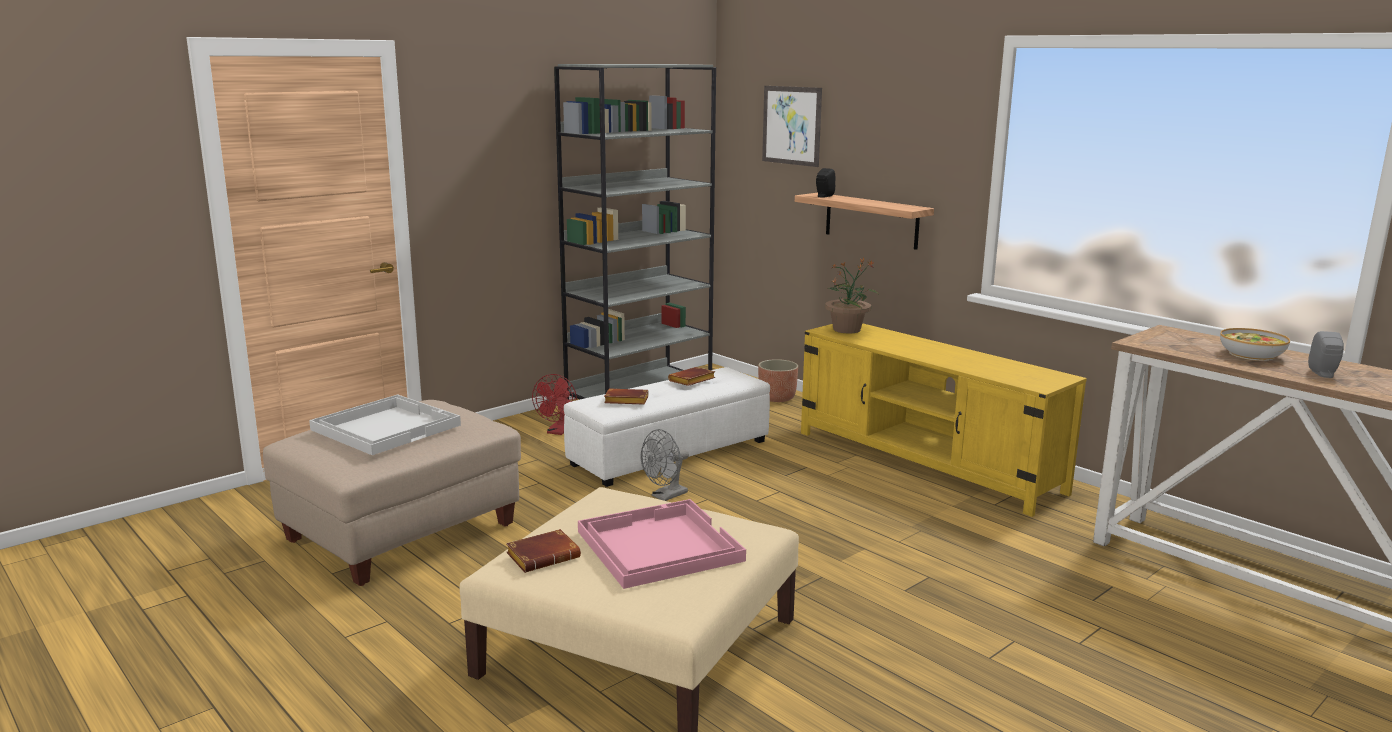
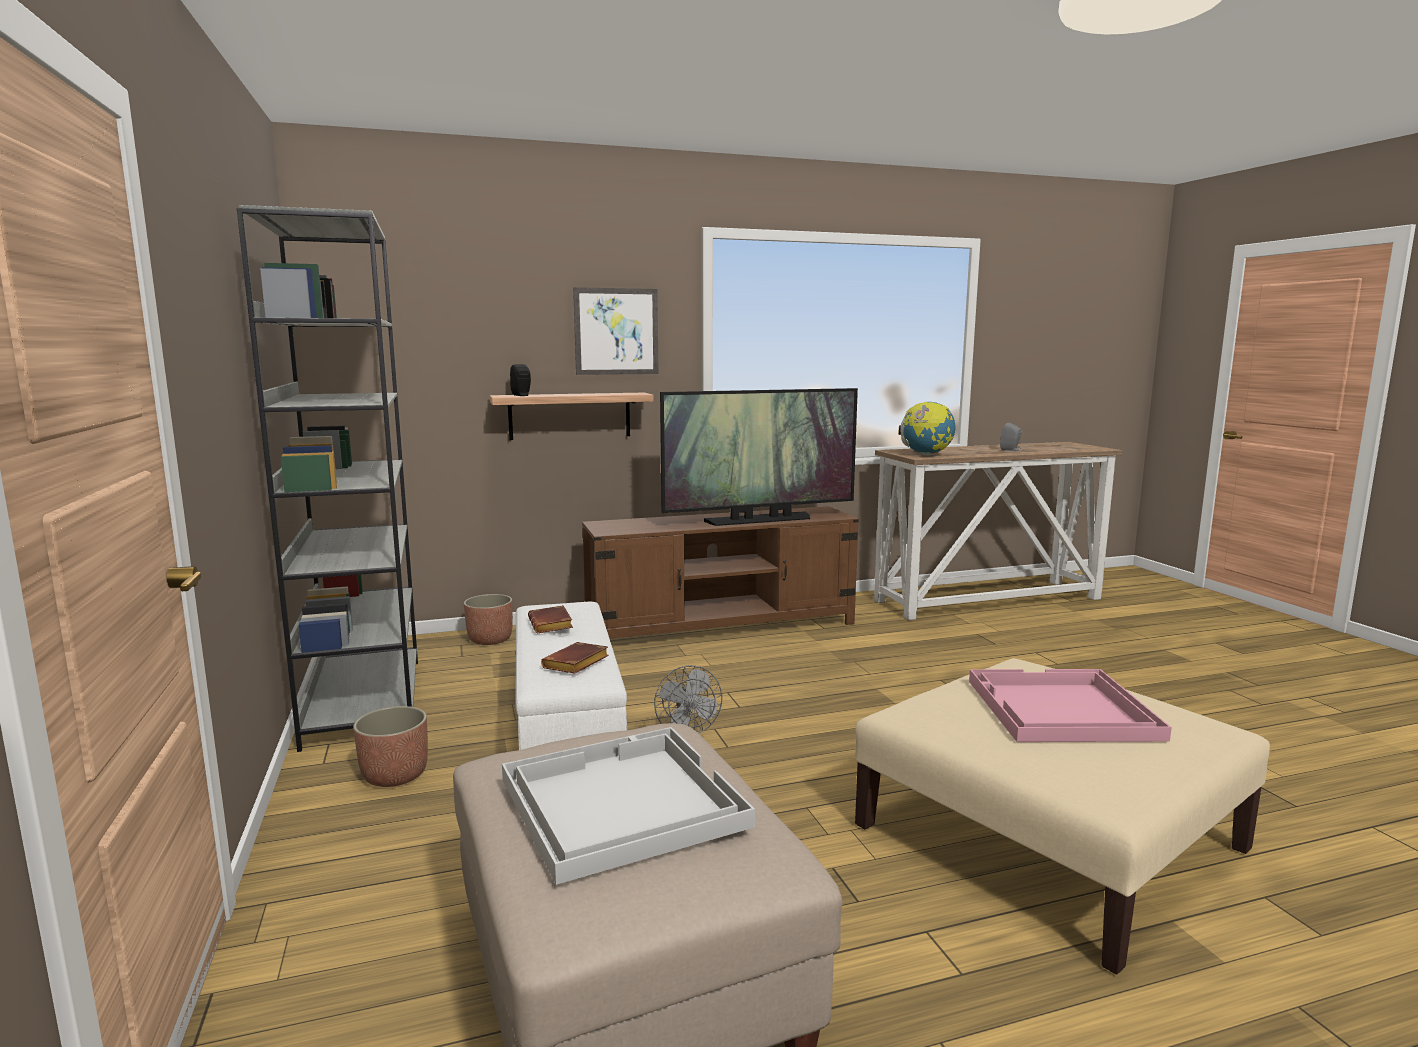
camera: 65 degrees left, 5 degrees down
brown book [506,529,581,573] -> none
red fan [532,374,577,435] -> planter [353,706,428,787]
picture [762,86,822,167] -> picture moved to [573,287,659,375]
yellow tv stand [801,323,1087,517] -> brown tv stand [582,506,859,639]
potted plant [825,258,879,333] -> none
bowl [1220,328,1290,361] -> none
none -> television [660,388,858,526]
none -> globe [899,402,955,455]

